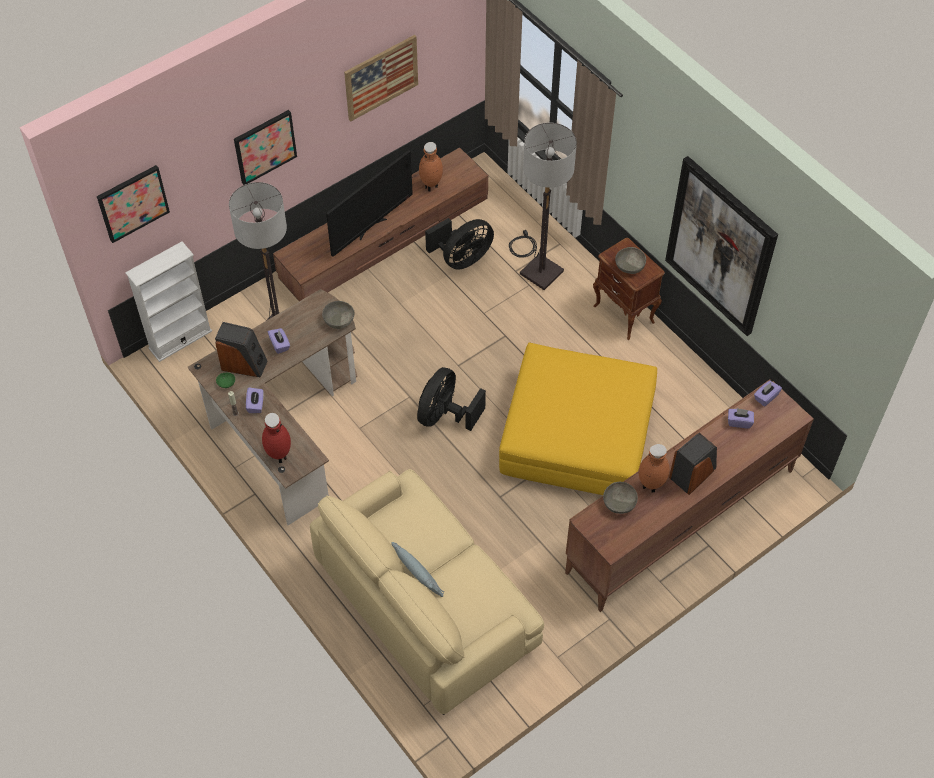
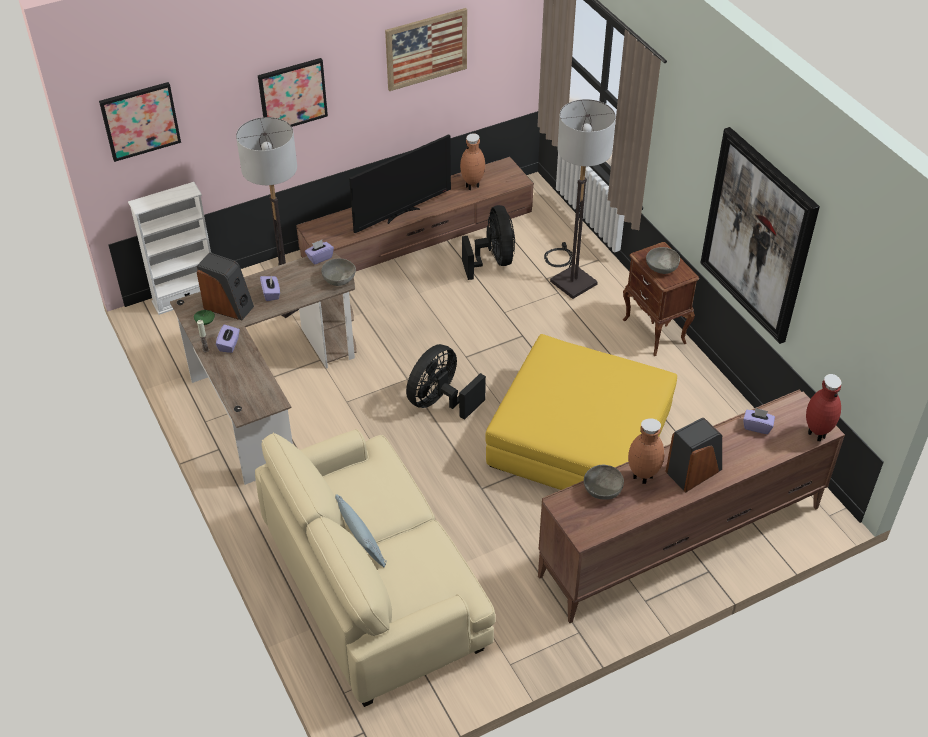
camera: 10 degrees right, 10 degrees down
red vase [262,413,291,463] -> red vase moved to [806,374,841,441]
black fan [425,218,494,269] -> black fan turned 75 degrees counterclockwise [462,205,515,280]
purple tissue box [754,381,782,407] -> purple tissue box moved to [305,240,334,265]

